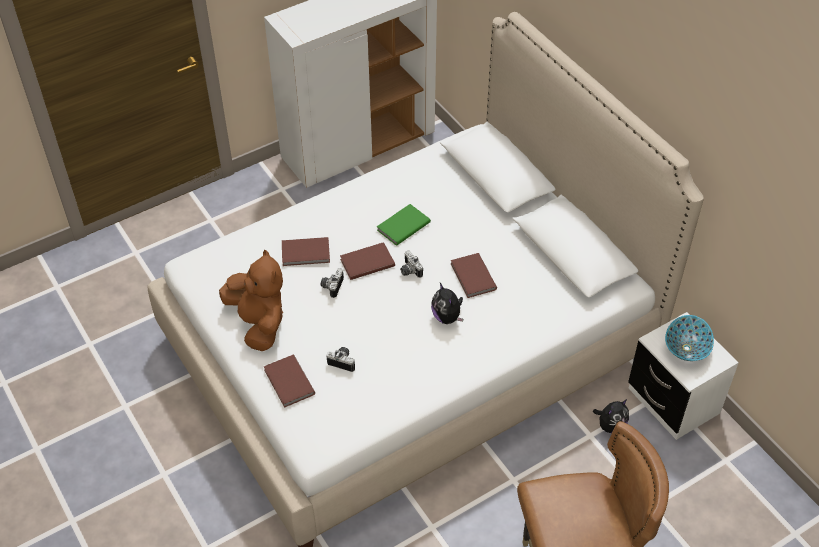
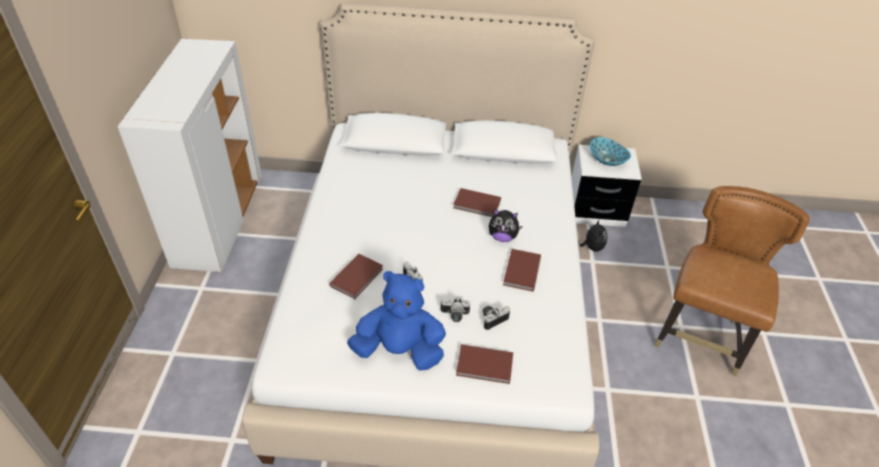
camera: 55 degrees left, 5 degrees down
brown plush toy [219,249,283,351] -> blue plush toy [347,271,446,370]
brown book [340,242,395,280] -> brown book moved to [503,249,541,291]
green book [377,204,431,246] -> none
camera [400,251,423,278] -> camera moved to [441,297,470,322]

